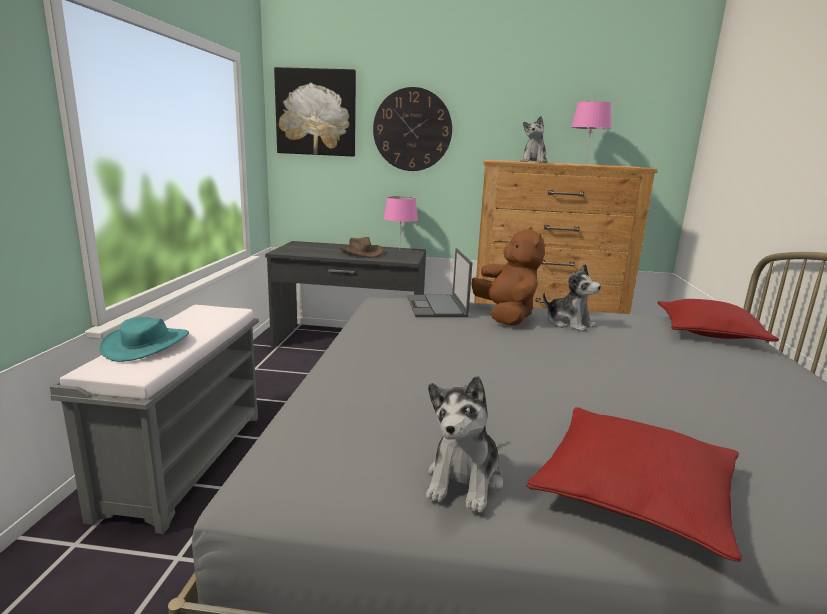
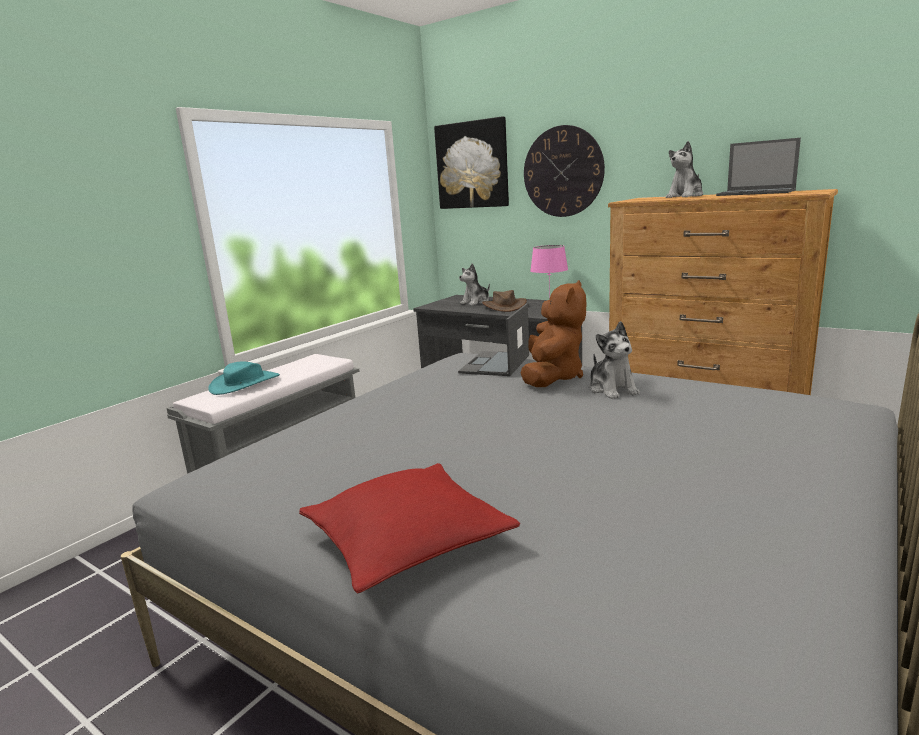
camera: 30 degrees right, 0 degrees up
plush toy [426,376,503,513] -> plush toy moved to [459,263,490,305]
pink table lamp [571,101,611,163] -> laptop [716,138,801,196]
red pillow [658,299,779,342] -> none

